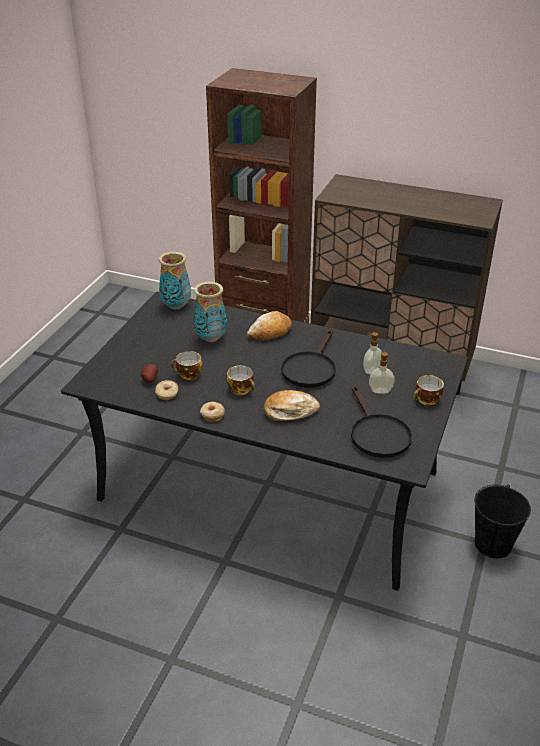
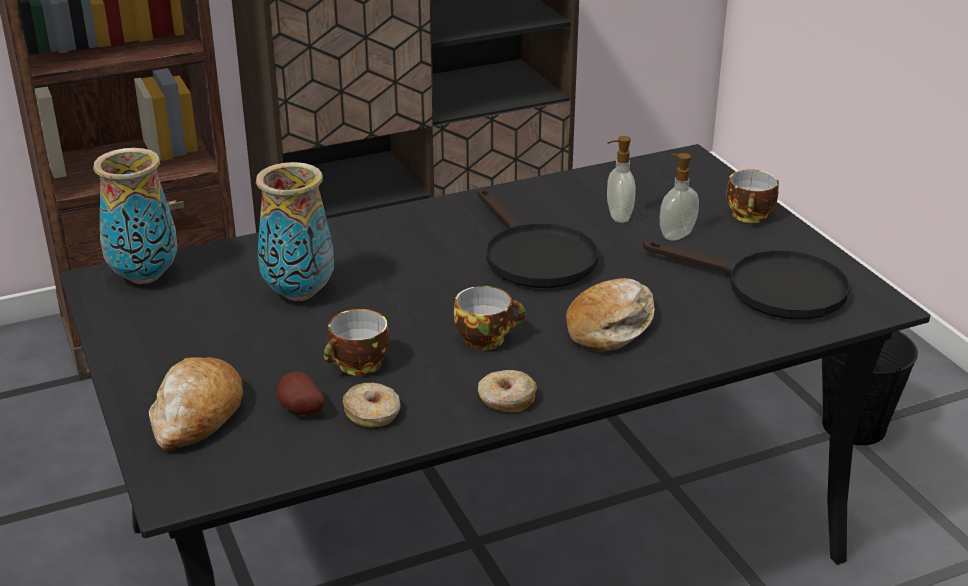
camera: 45 degrees left, 5 degrees down
bread [247,311,292,340] -> bread moved to [149,357,243,451]

